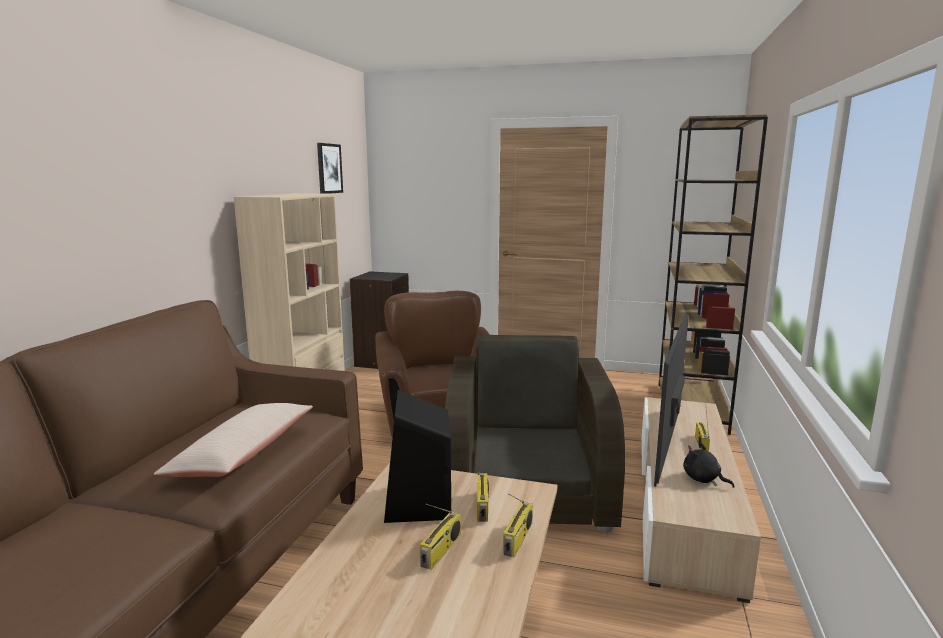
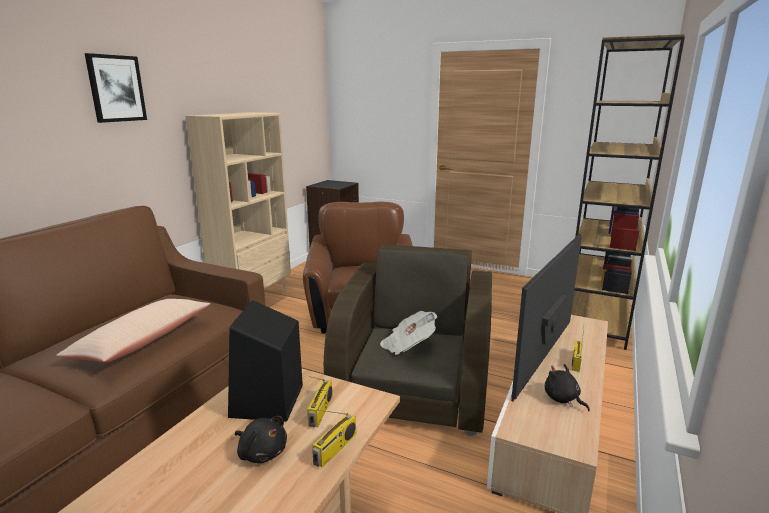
camera: 10 degrees right, 5 degrees up
picture [317,143,343,194] -> picture moved to [85,53,147,123]
radio [420,504,461,570] -> black plush toy [235,416,287,463]
none -> newspaper [380,311,438,355]

